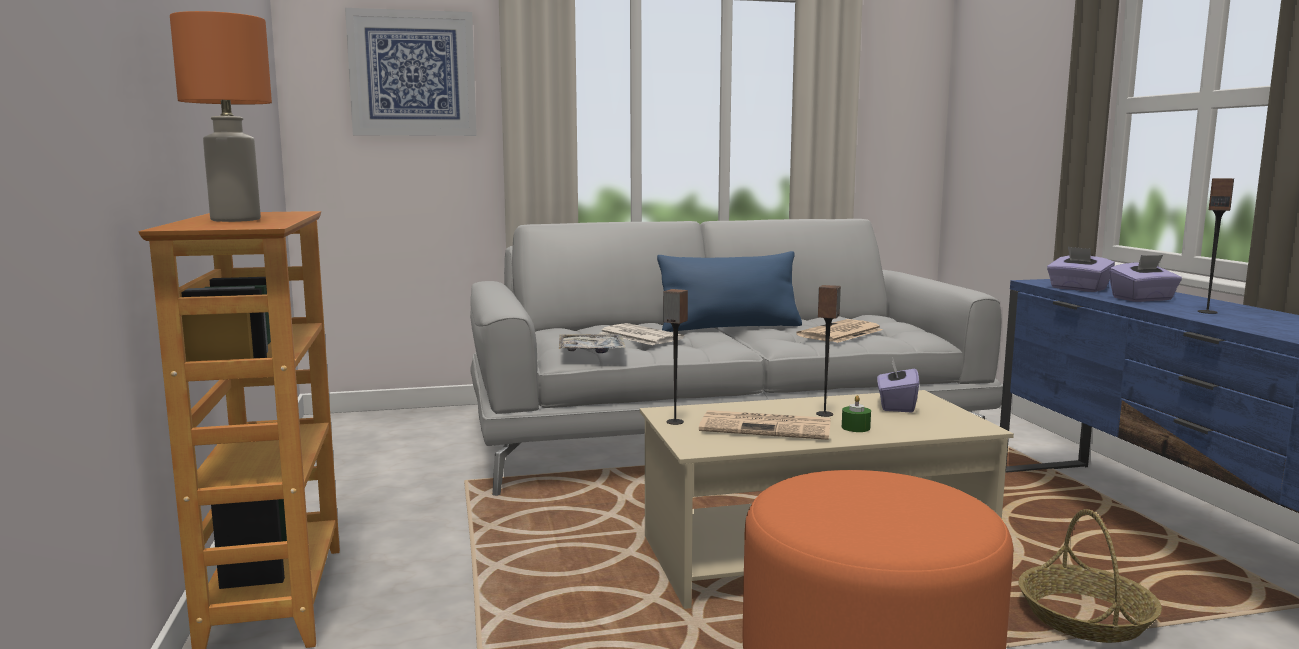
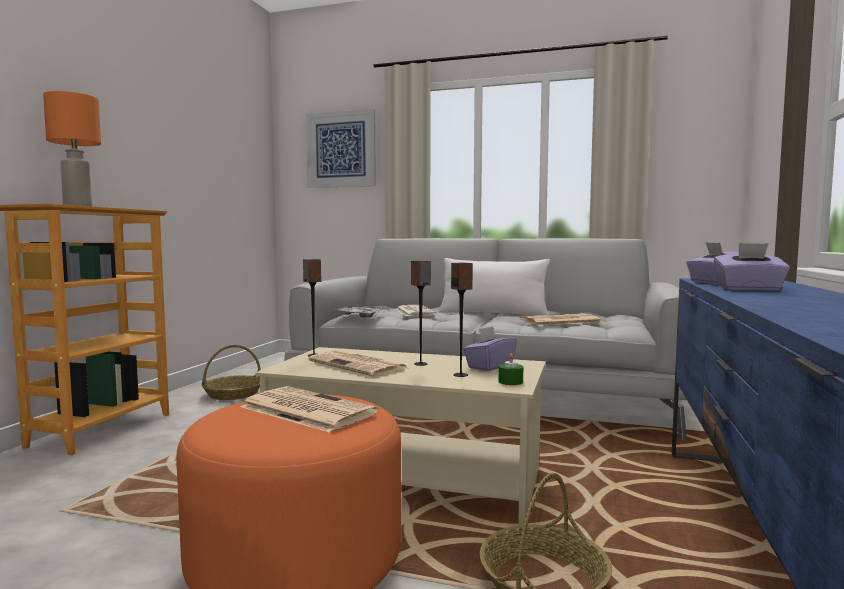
camera: 30 degrees right, 5 degrees down
blue pillow [657,251,802,332] -> white pillow [439,258,550,315]
green candle [842,395,871,432] -> green candle moved to [499,353,523,385]
speaker [1197,178,1234,314] -> speaker moved to [451,263,473,377]
none -> basket [202,345,261,400]
none -> newspaper [241,386,379,432]

